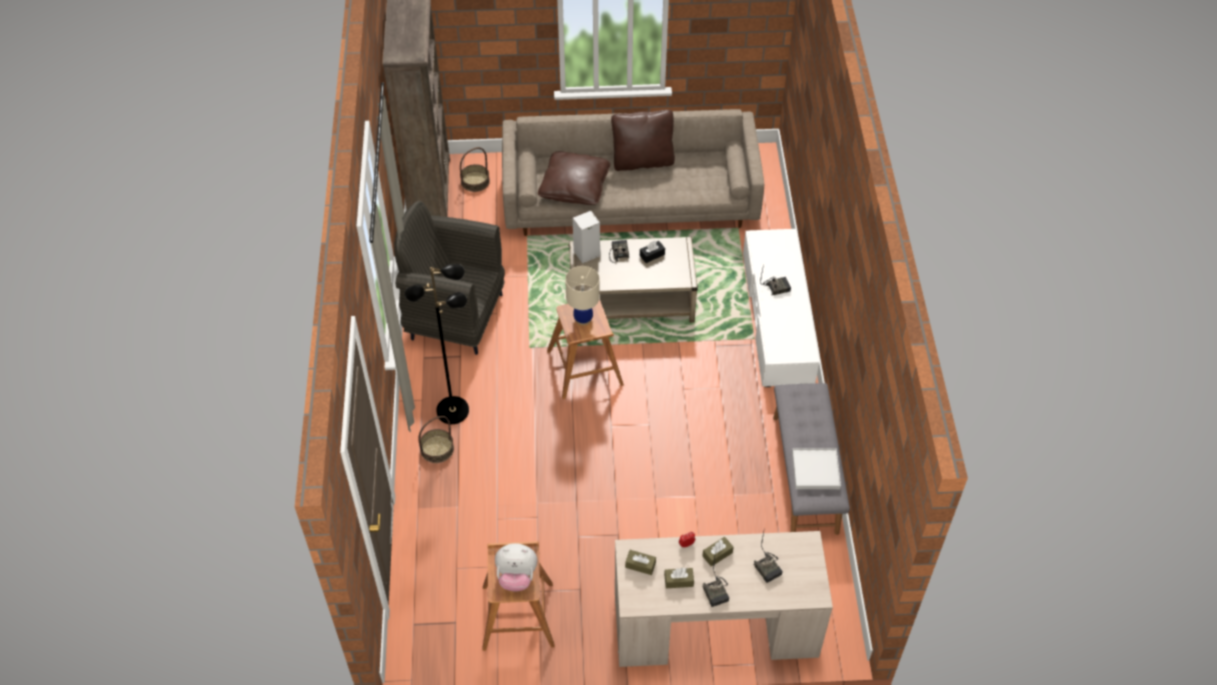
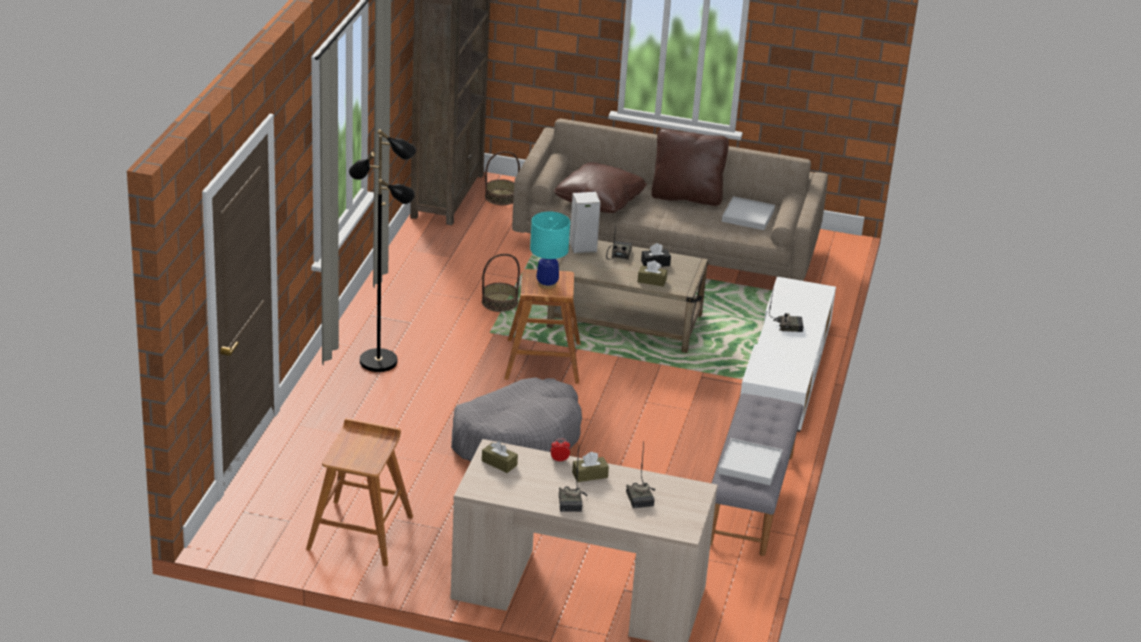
camera: 15 degrees right, 20 degrees down
grey armchair [394,201,505,355] -> none
basket [418,416,454,463] -> basket moved to [482,254,520,312]
plush toy [495,543,537,591] -> none
beige table lamp [565,266,600,326] -> turquoise table lamp [530,212,570,289]
brown tissue box [664,568,694,588] -> brown tissue box moved to [638,261,667,287]
none -> grey dog bed [451,377,582,461]
none -> white tray [722,196,775,230]

